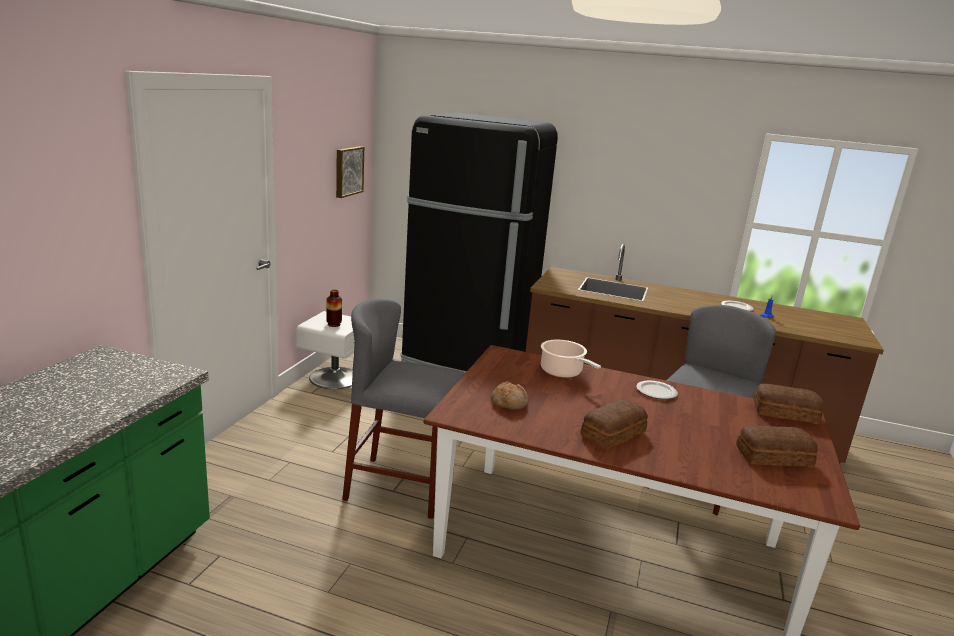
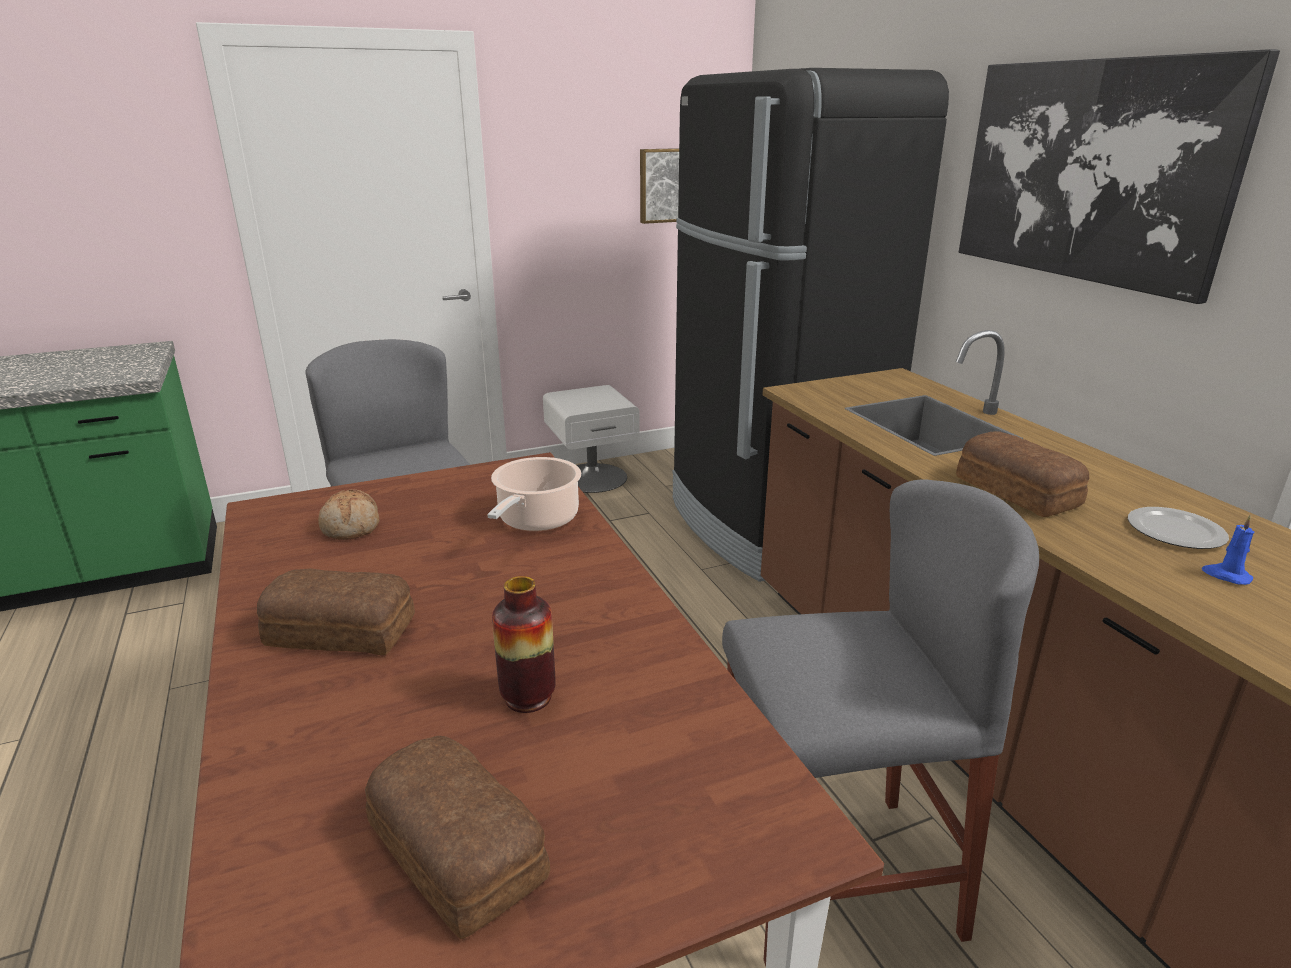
camera: 50 degrees right, 5 degrees up
vase [326,290,342,327] -> vase moved to [492,576,556,713]
plate [637,380,678,399] -> none
bread [754,384,824,424] -> bread moved to [956,431,1090,517]
none -> picture [959,49,1280,304]

